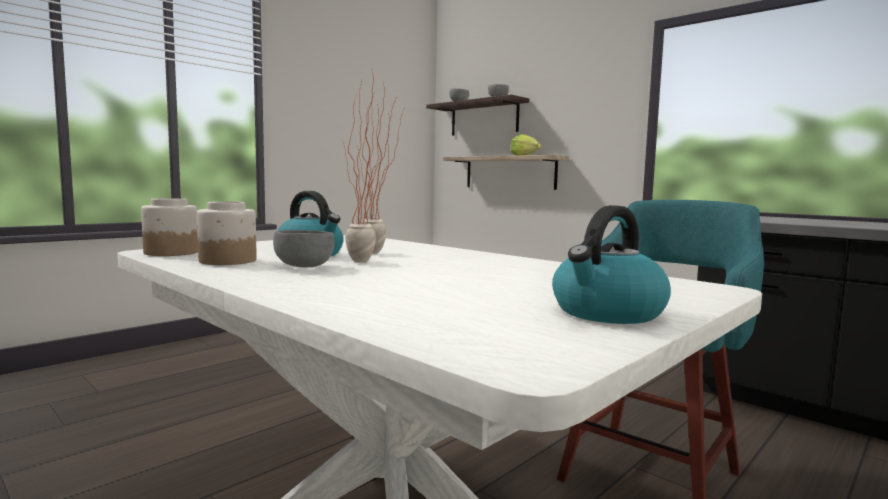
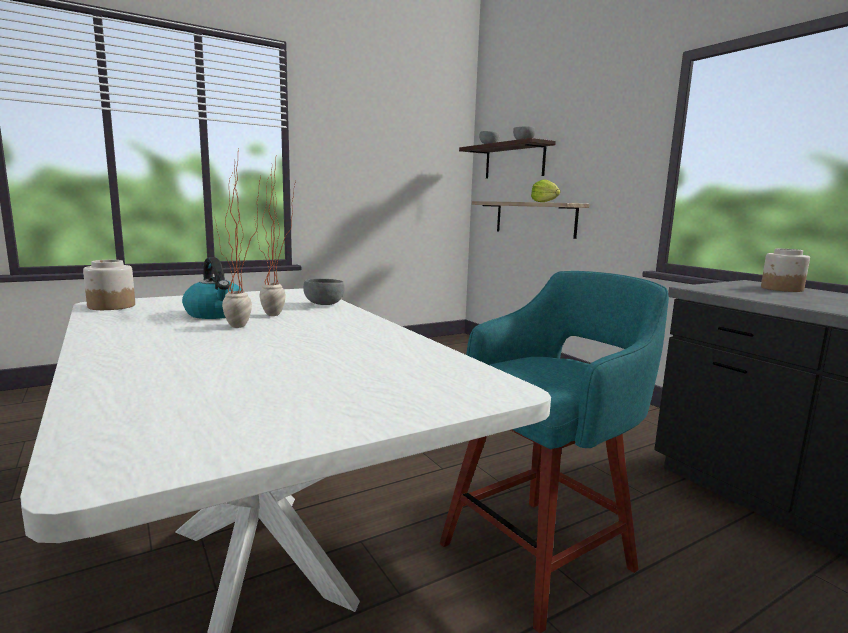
camera: 15 degrees right, 5 degrees up
jar [197,201,257,265] -> jar moved to [761,248,810,292]
grey bowl [273,230,335,267] -> grey bowl moved to [303,279,345,305]
kettle [552,205,671,324] -> none

